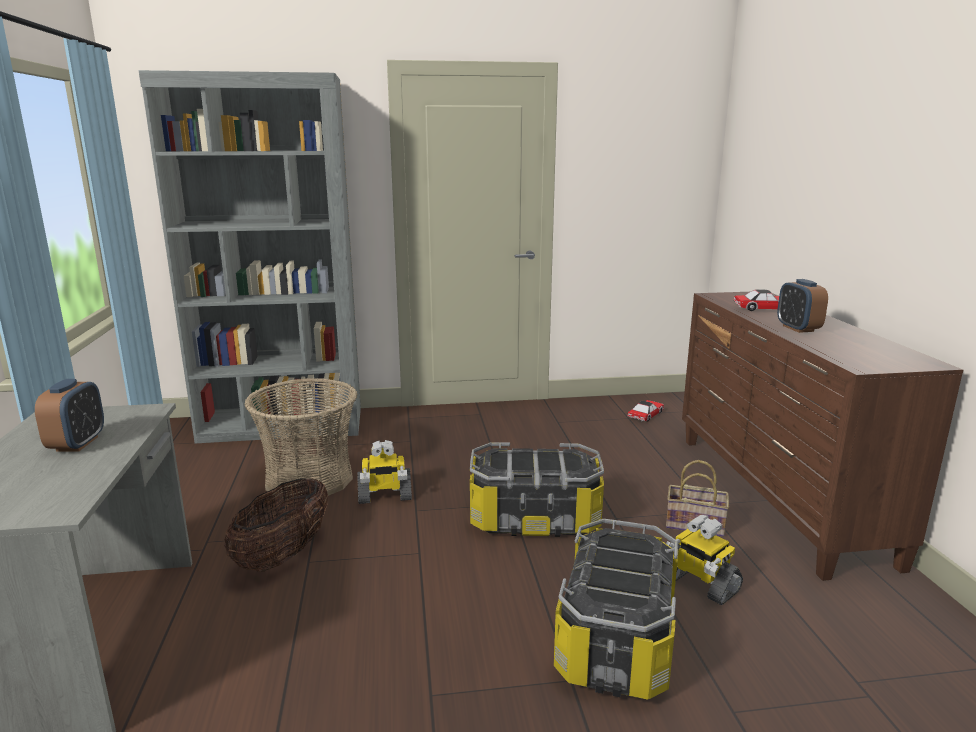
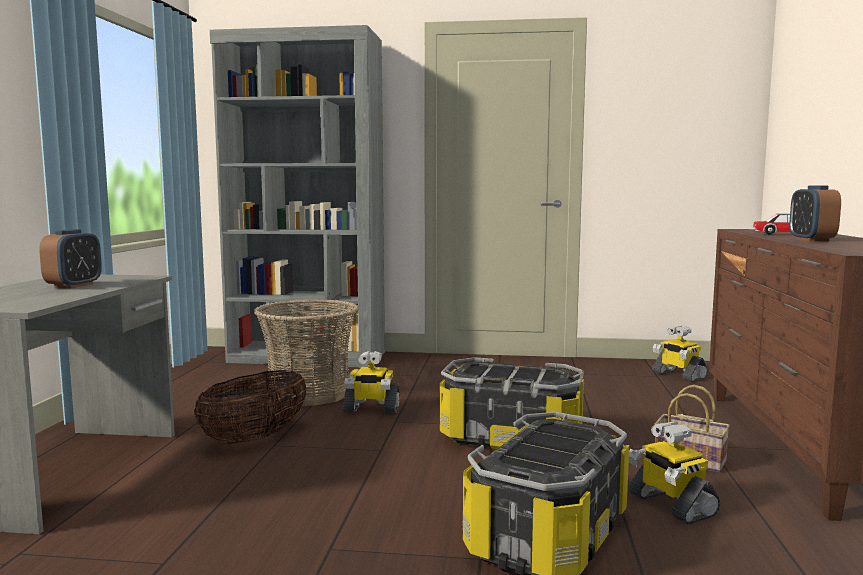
camera: 15 degrees right, 10 degrees down
toy car [627,400,664,422] -> toy robot [653,326,708,382]

